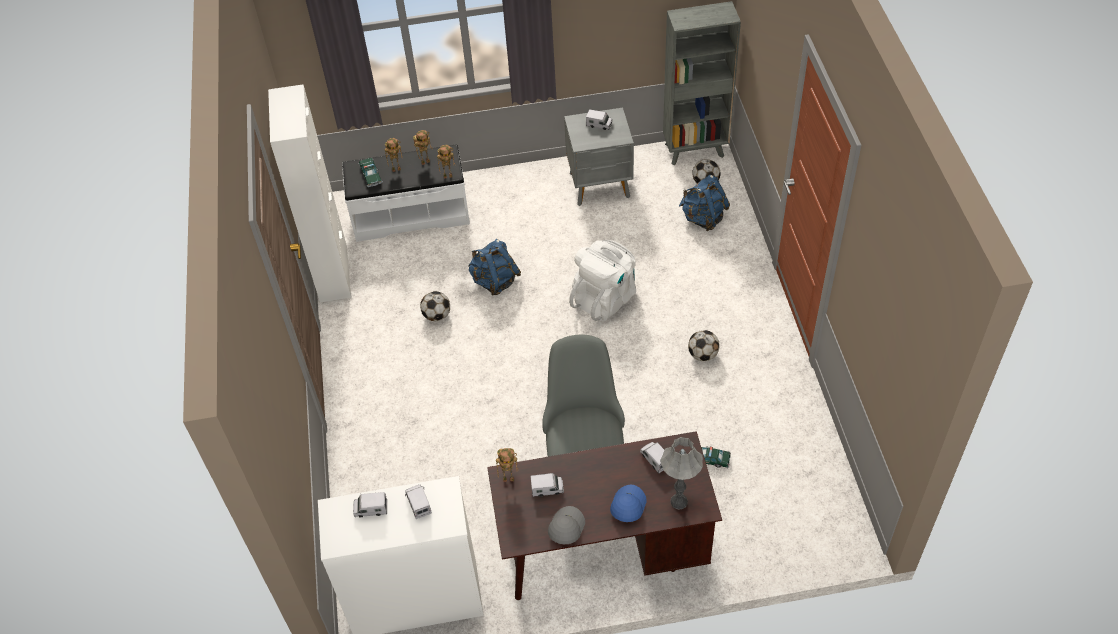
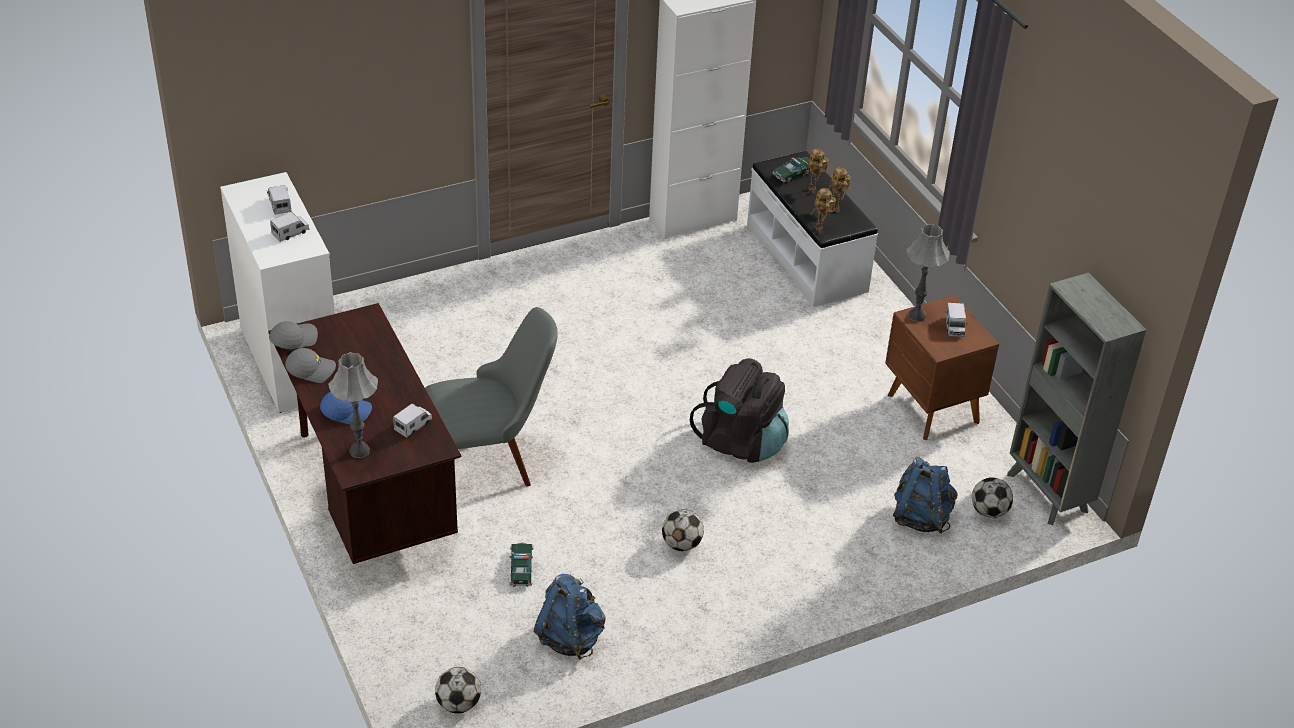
camera: 70 degrees right, 10 degrees down
football [420,291,450,321] -> football moved to [435,667,481,713]
blue backpack [468,239,521,296] -> blue backpack moved to [534,574,605,660]
toy robot [496,448,518,482] -> none
toy truck [531,473,564,497] -> none
grey nightstand [564,108,634,206] -> brown nightstand [885,295,999,440]
white backpack [569,240,636,321] -> black backpack [690,358,789,463]
none -> grey cap [269,321,318,349]
none -> grey table lamp [907,224,950,322]

